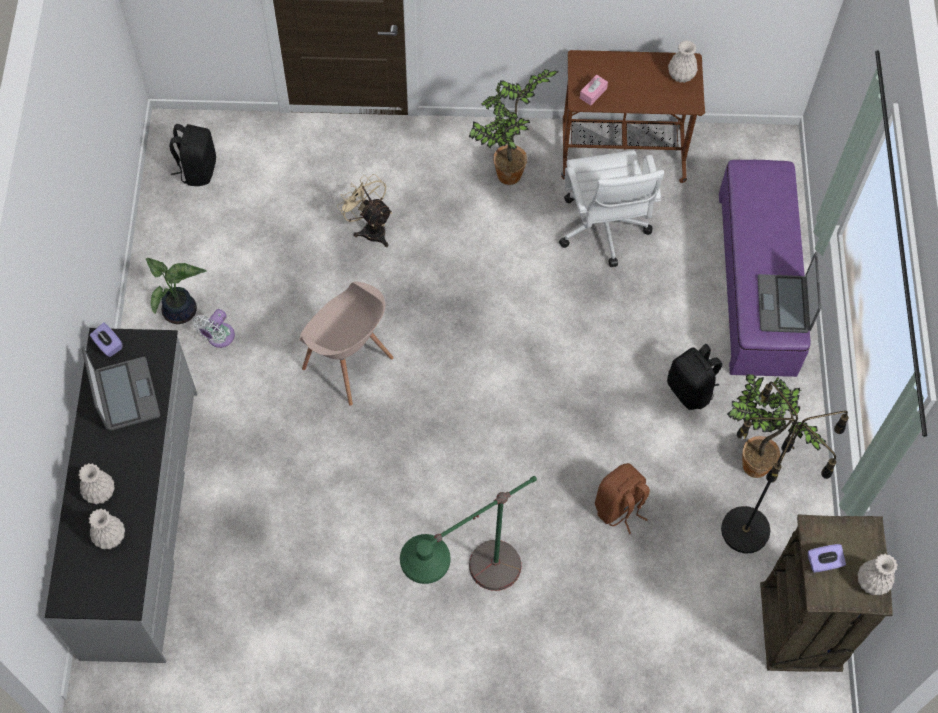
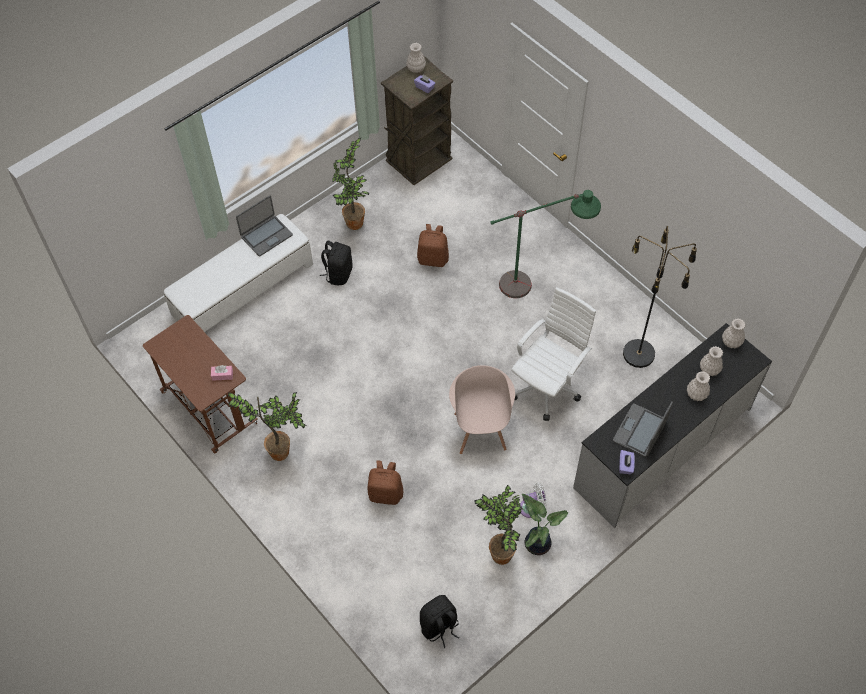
camera: 130 degrees left, 5 degrees down
beige fan [337,174,392,247] -> brown backpack [368,460,403,505]
white office chair [559,150,664,267] -> white office chair moved to [512,287,596,421]
white vase [668,40,698,83] -> white vase moved to [722,319,746,348]
purple bench [719,160,810,377] -> white bench [164,214,313,332]
floor lamp [721,382,849,554] -> floor lamp moved to [623,226,697,368]
none -> potted plant [474,485,524,565]

